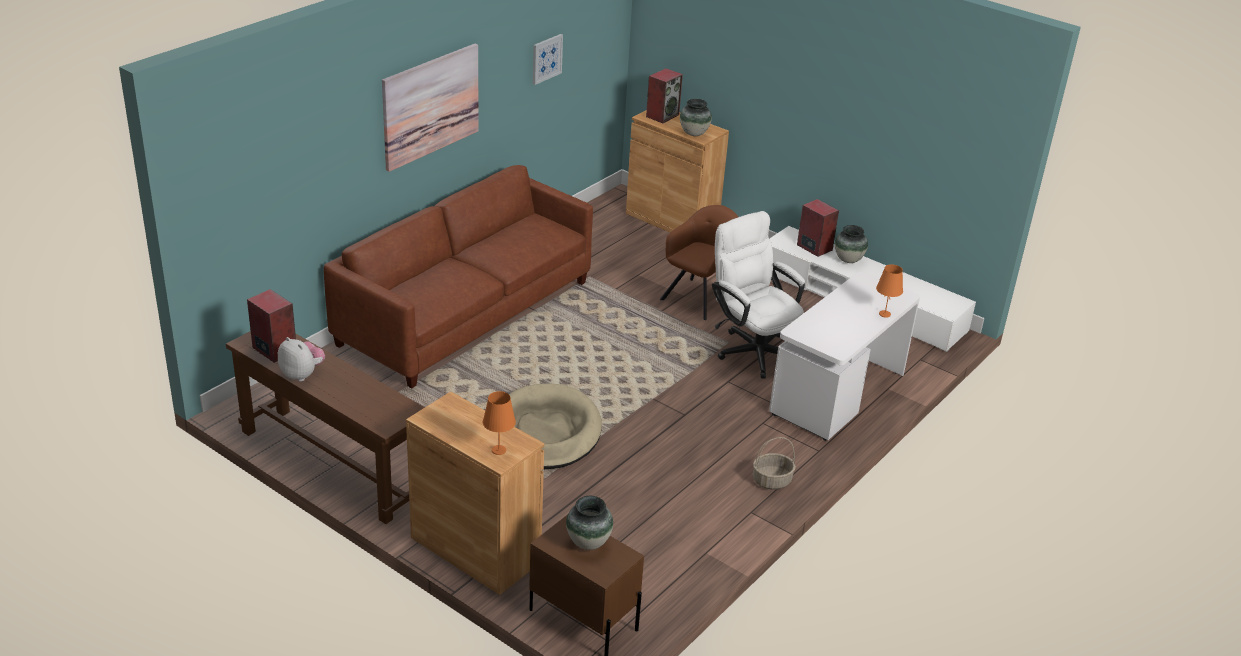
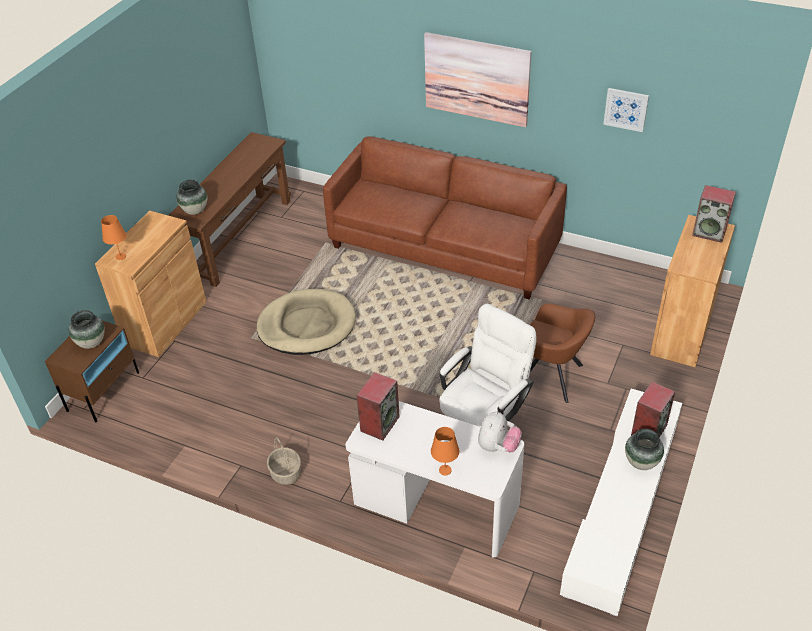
camera: 80 degrees right, 10 degrees up
speaker [247,289,296,363] -> speaker moved to [356,372,400,440]
plush toy [278,337,325,382] -> plush toy moved to [478,411,522,453]
vase [680,99,712,136] -> vase moved to [176,180,207,215]

